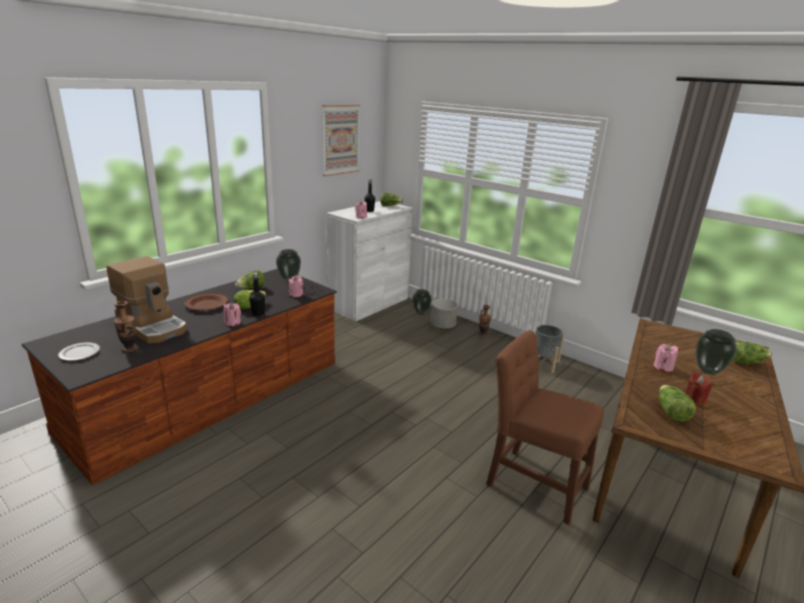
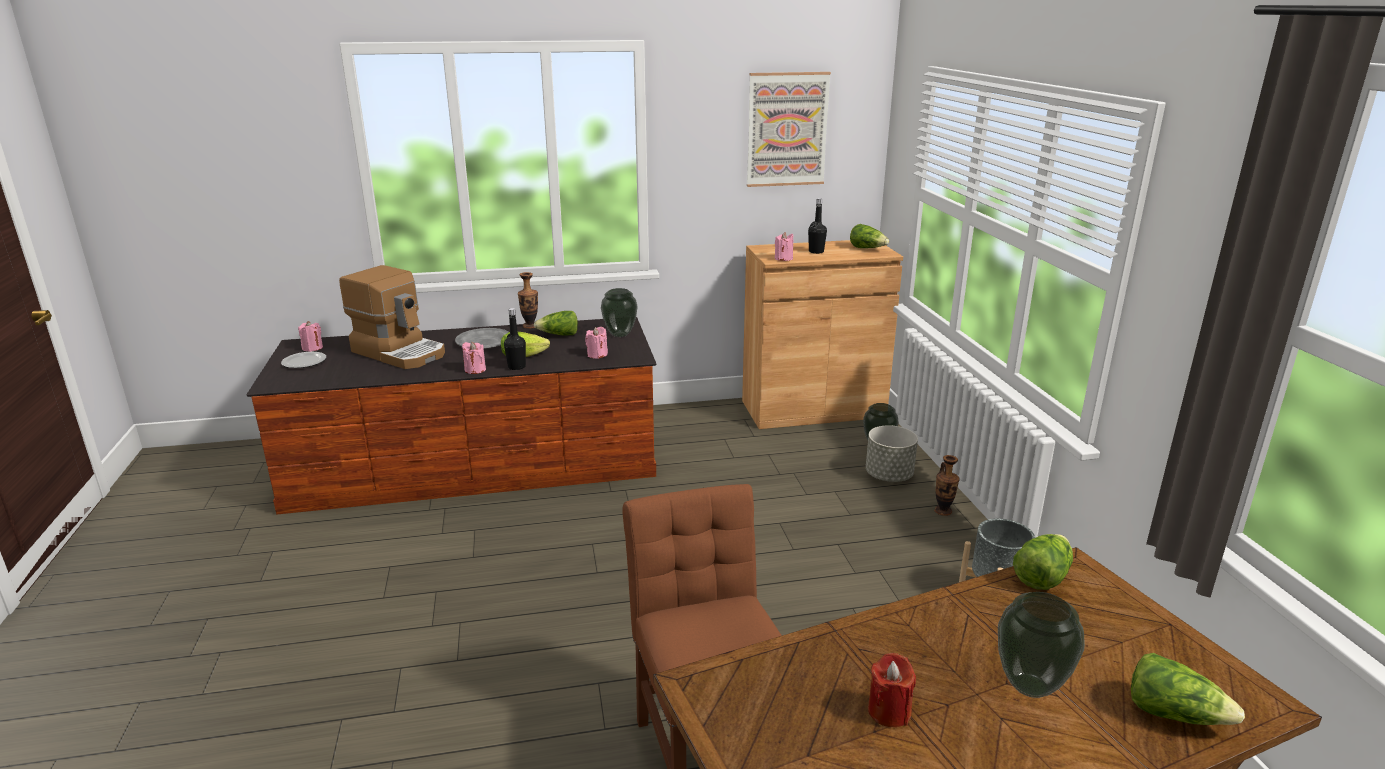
camera: 40 degrees right, 0 degrees up
coffee machine [106,256,187,343] -> coffee machine turned 45 degrees counterclockwise [339,265,445,369]
vase [114,301,138,352] -> vase moved to [518,272,538,329]
brown plate [185,293,228,311] -> grey plate [455,328,509,348]
white cabinet [327,201,413,322] -> brown cabinet [742,240,903,429]
pink candle [654,344,678,372] -> pink candle moved to [298,321,323,352]
lettuce [659,385,696,422] -> lettuce moved to [1013,534,1073,590]

